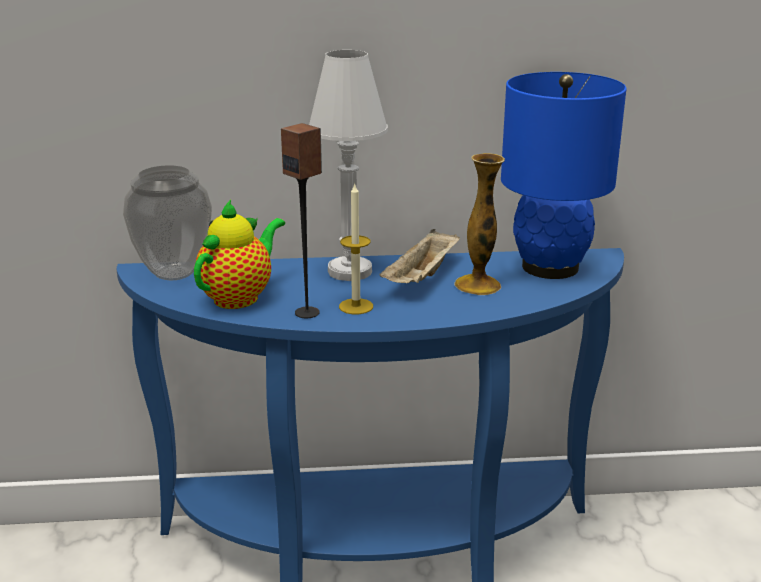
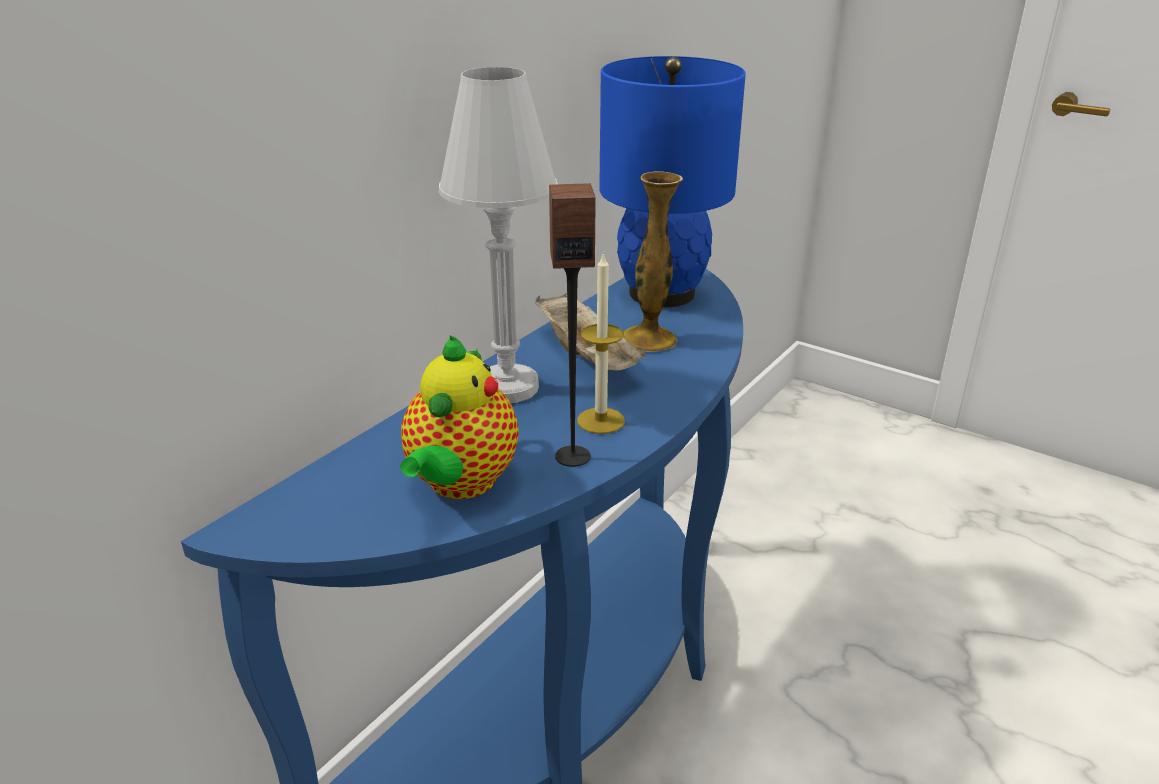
camera: 50 degrees left, 5 degrees up
vase [123,166,212,280] -> none
teapot [194,200,285,309] -> teapot turned 150 degrees counterclockwise [400,335,519,499]

